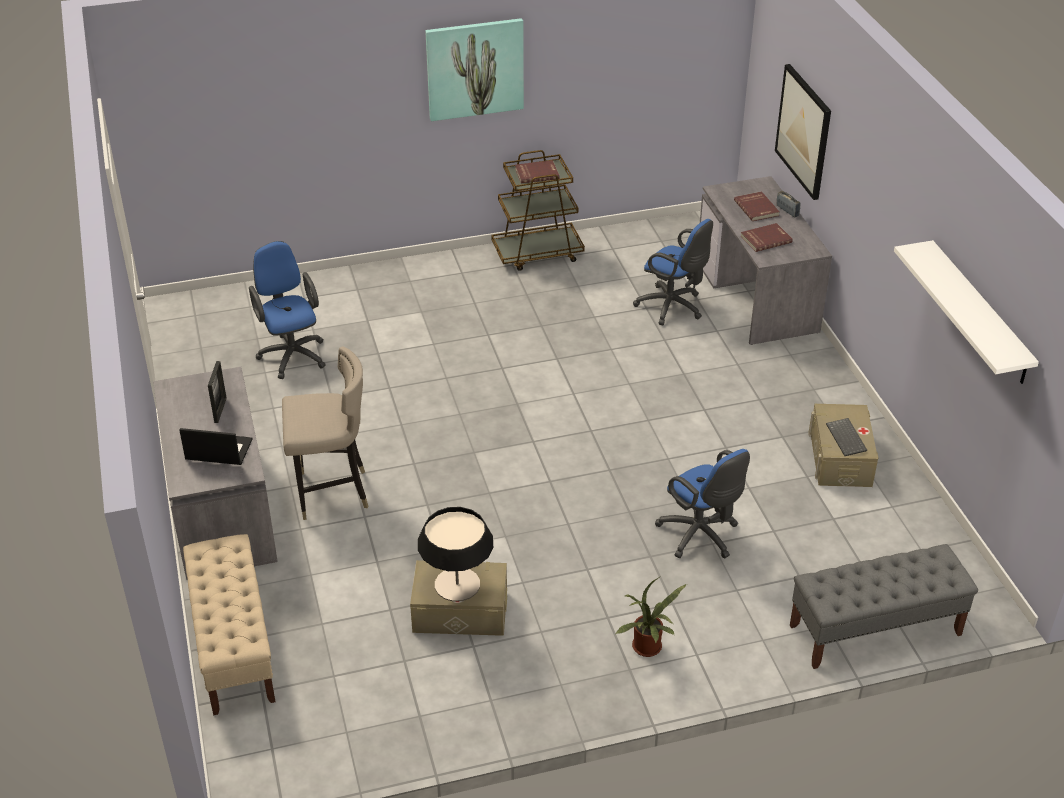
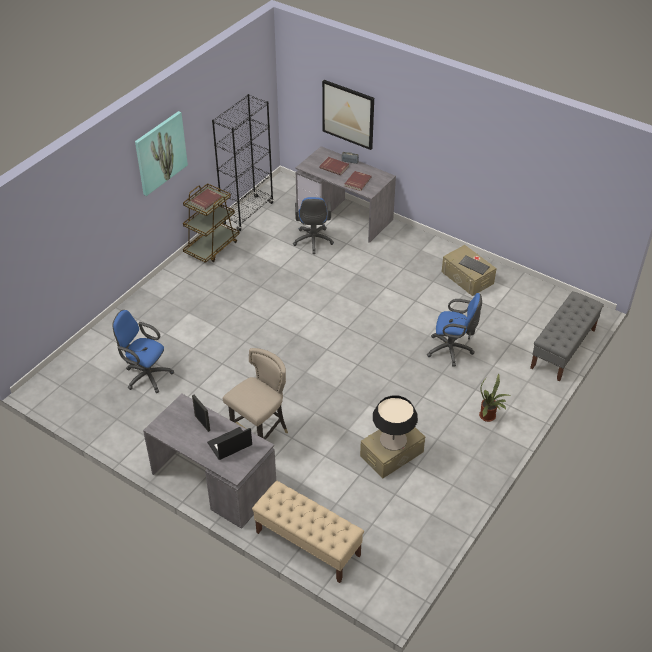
camera: 40 degrees left, 5 degrees up
blue office chair [633,219,713,325] -> blue office chair turned 90 degrees clockwise [293,197,334,254]
white shelf [894,240,1039,384] -> none
none -> black bookcase [212,94,274,231]

